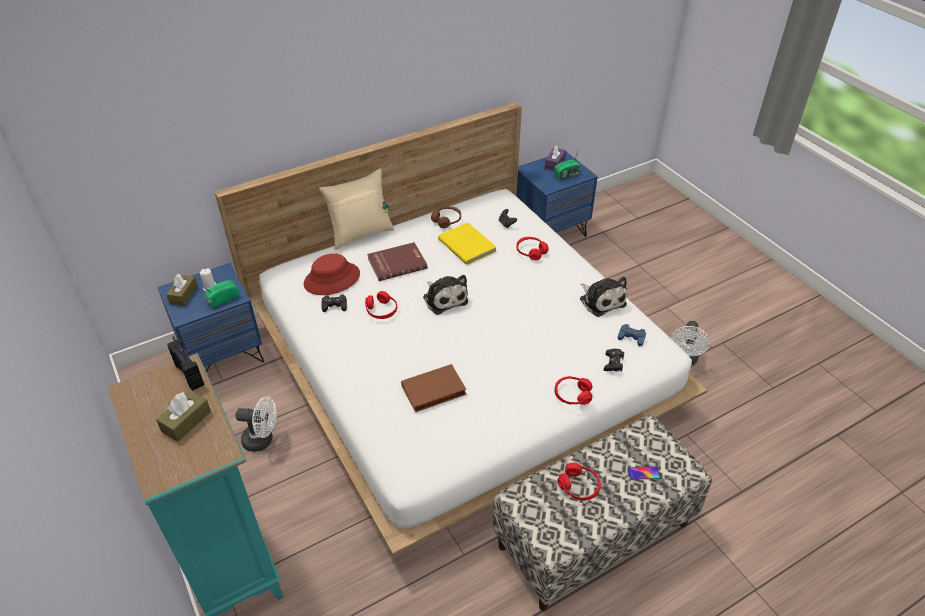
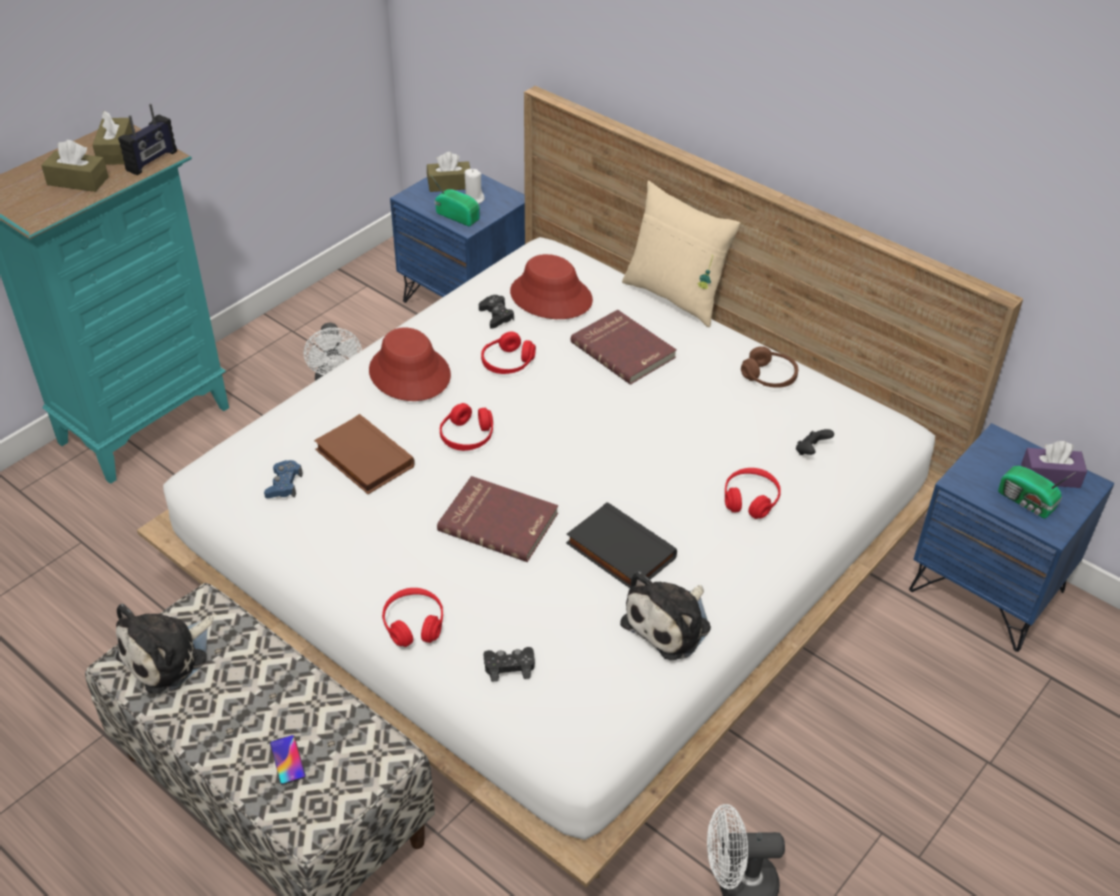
camera: 70 degrees right, 0 degrees up
plush toy [423,275,468,315] -> plush toy moved to [116,604,214,694]
yellow book [438,223,497,265] -> none
red headphones [557,462,601,500] -> red headphones moved to [440,403,493,451]
blue game controller [618,324,646,347] -> blue game controller moved to [264,460,303,498]
none -> brown tissue box [93,111,133,165]
none -> red hat [369,327,451,401]
none -> red book [437,476,558,562]
none -> black book [566,502,677,588]

